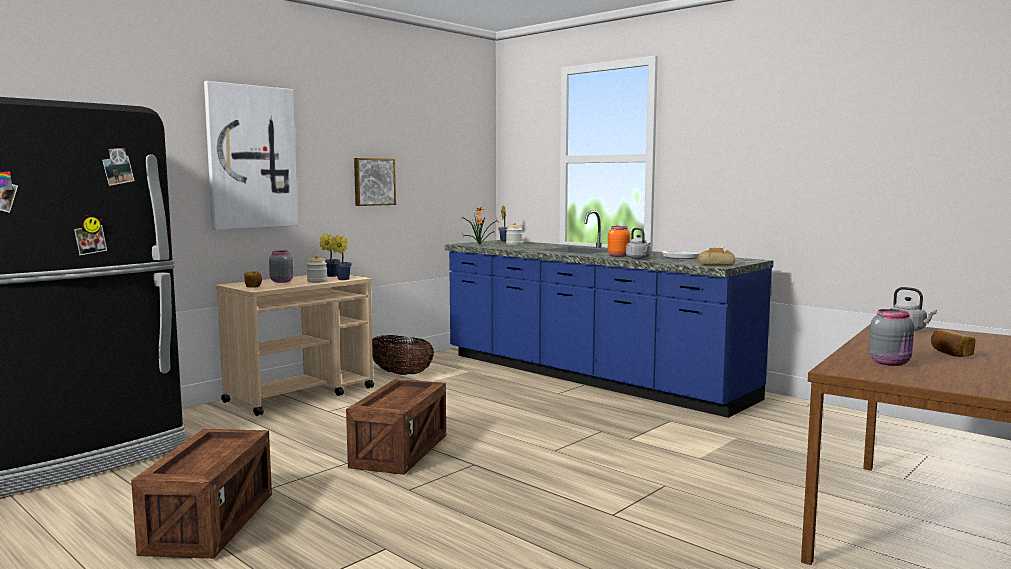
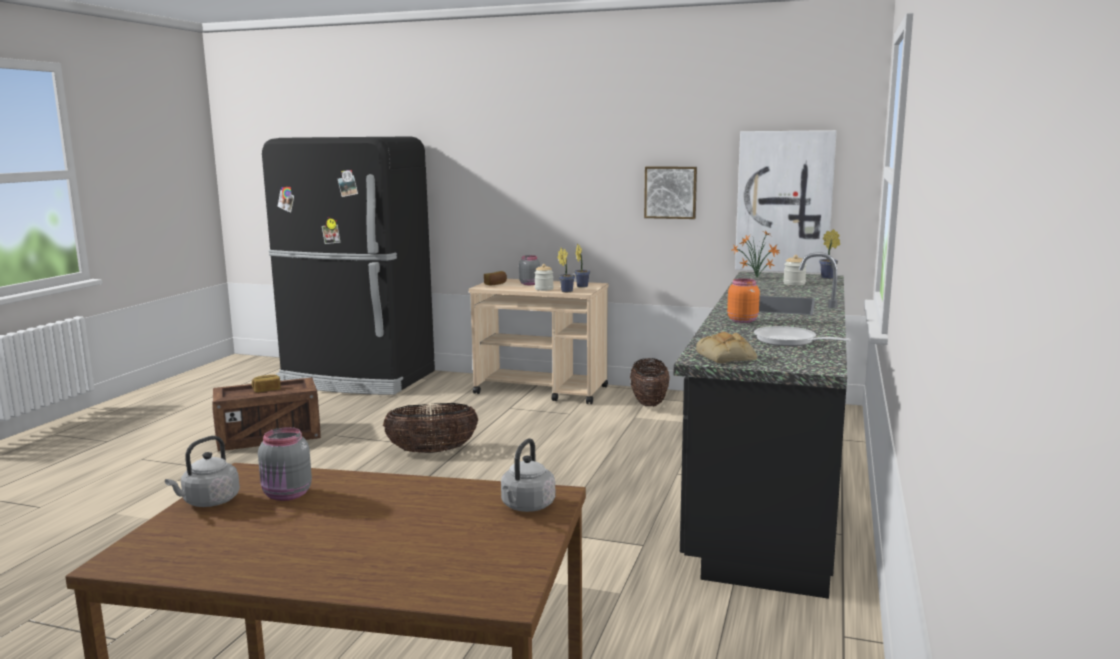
camera: 65 degrees right, 5 degrees up
picture [204,81,298,230] -> picture moved to [735,130,837,273]
crate [346,379,446,475] -> basket [383,403,478,453]
blue counter [445,210,774,418] -> black counter [673,252,847,599]
grey kettle [626,228,651,259] -> grey kettle moved to [165,436,240,507]
bread [931,329,975,357] -> bread moved to [252,375,281,392]

